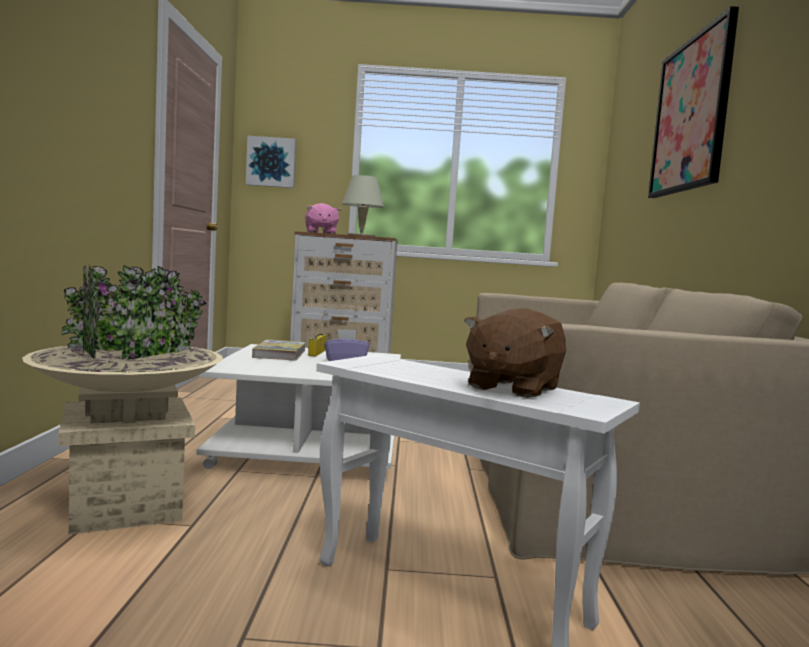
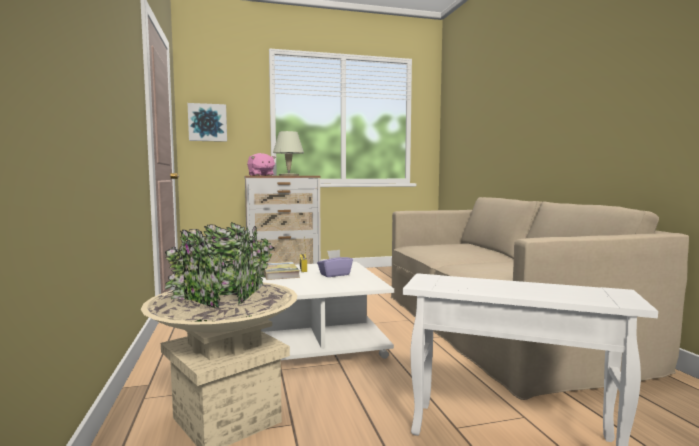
camera: 15 degrees left, 0 degrees up
brown plush toy [464,308,566,398] -> none
picture [648,6,739,198] -> none

